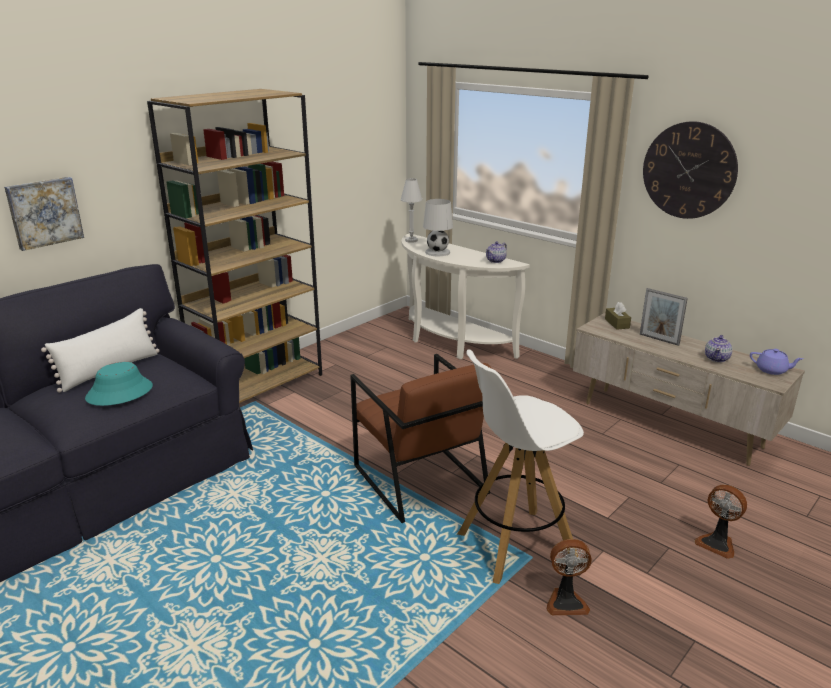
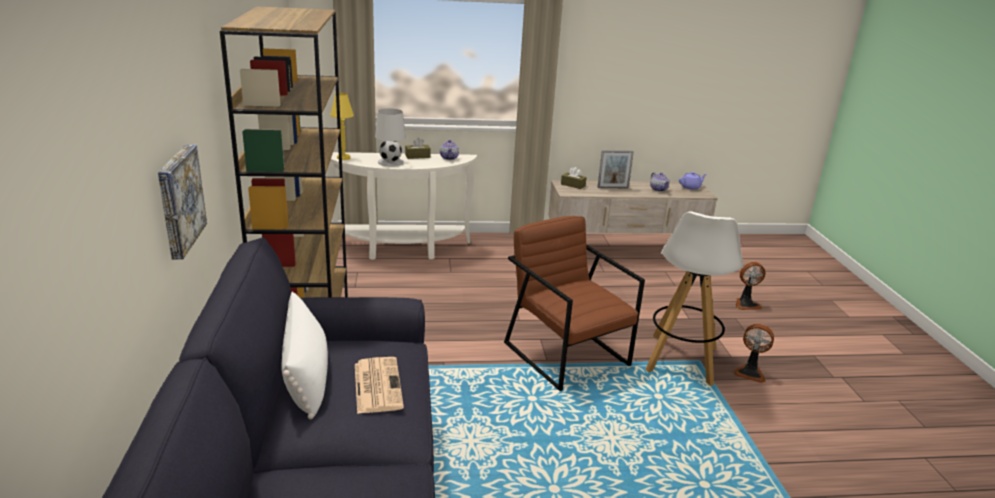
camera: 50 degrees left, 0 degrees up
turquoise hat [85,362,153,406] -> newspaper [355,357,404,414]
brown armchair [350,354,492,523] -> brown armchair turned 135 degrees counterclockwise [504,216,645,391]
white table lamp [401,178,422,243] -> yellow table lamp [330,93,354,160]
fan [547,539,592,615] -> fan turned 75 degrees clockwise [733,324,774,383]
wall clock [643,121,738,219] -> none
none -> brown tissue box [405,138,431,159]

